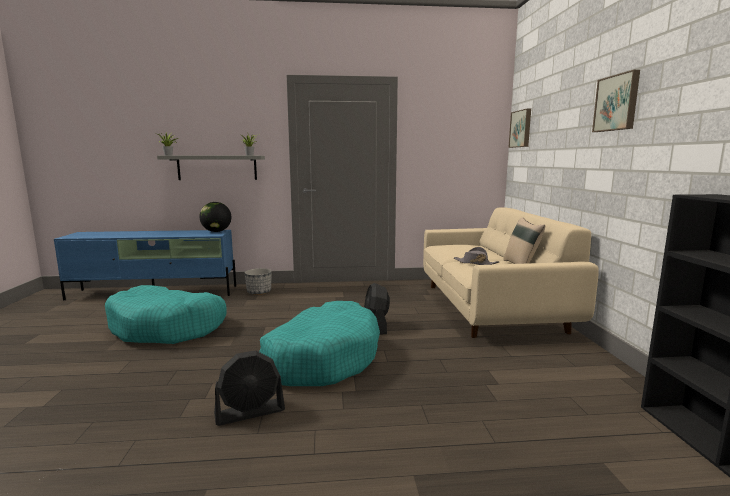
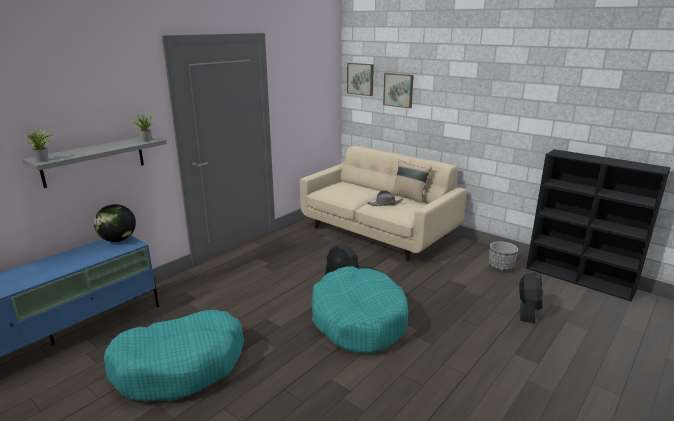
camera: 45 degrees left, 10 degrees up
black fan [214,351,285,426] -> black fan moved to [519,272,543,323]
planter [245,268,272,295] -> planter moved to [489,241,518,271]
picture [592,70,640,132] -> picture moved to [383,73,414,108]

